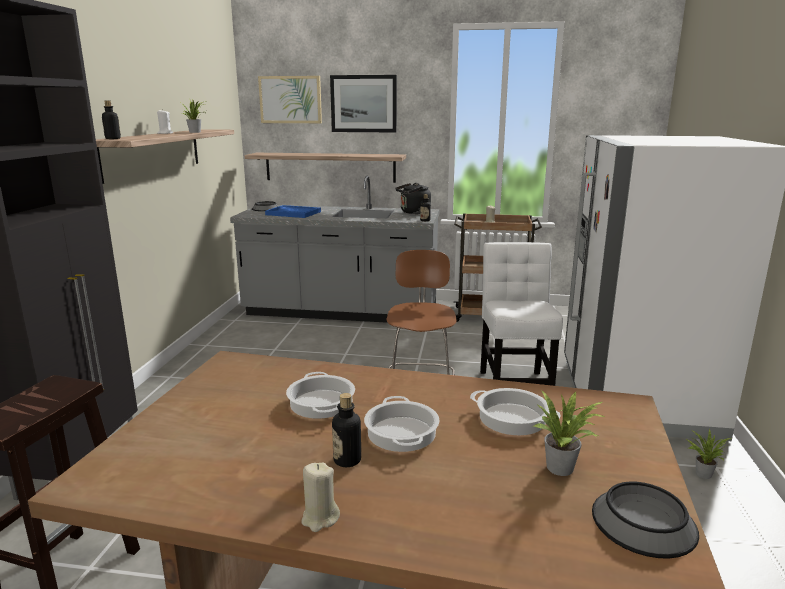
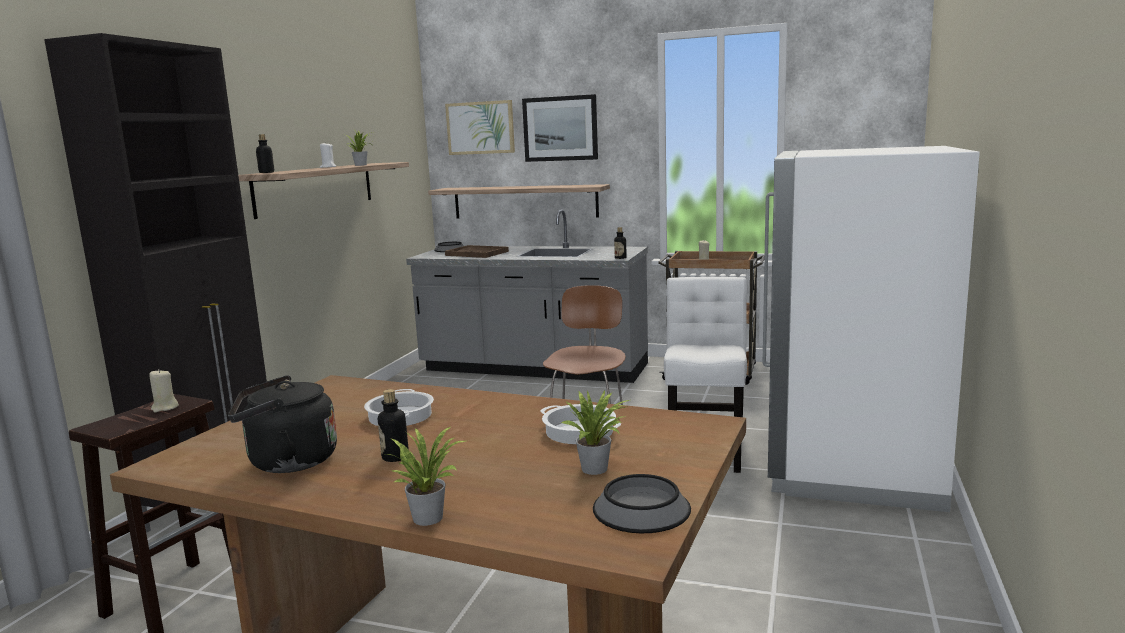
camera: 10 degrees right, 5 degrees down
blue tray [265,205,321,218] -> brown tray [445,245,509,258]
beige candle [301,463,340,532] -> beige candle moved to [149,369,179,412]
cooking pot [364,396,440,452] -> none
black kettle [396,183,431,214] -> black kettle moved to [228,375,337,473]
potted plant [686,429,732,479] -> potted plant moved to [386,427,465,526]

